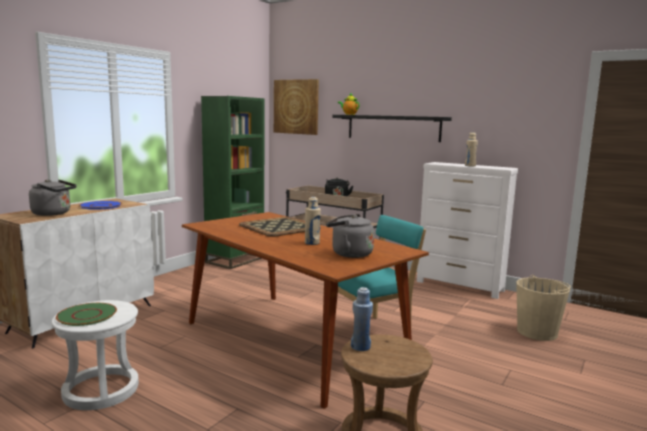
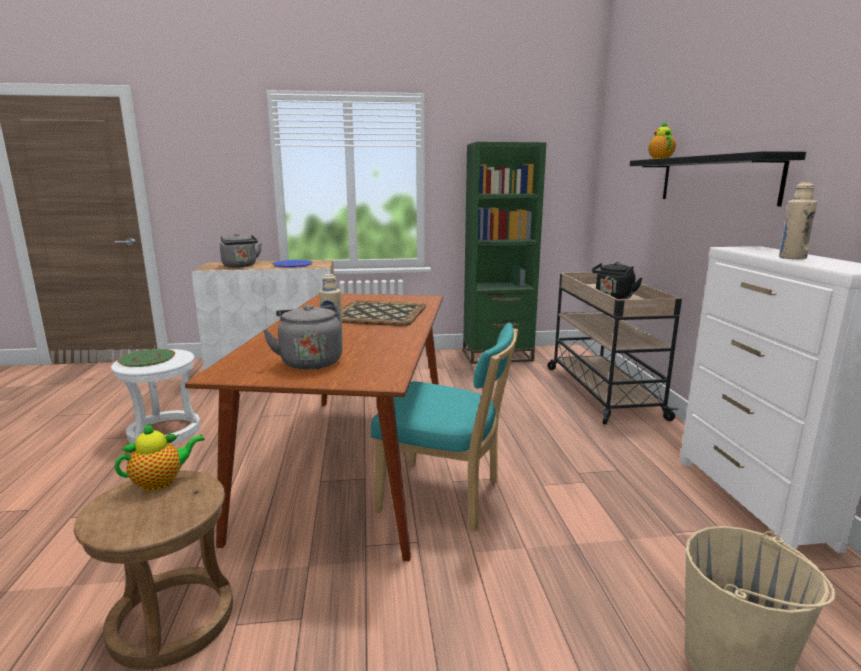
camera: 50 degrees right, 5 degrees up
picture [274,79,319,135] -> none
blue bottle [351,287,373,351] -> teapot [115,423,205,491]

